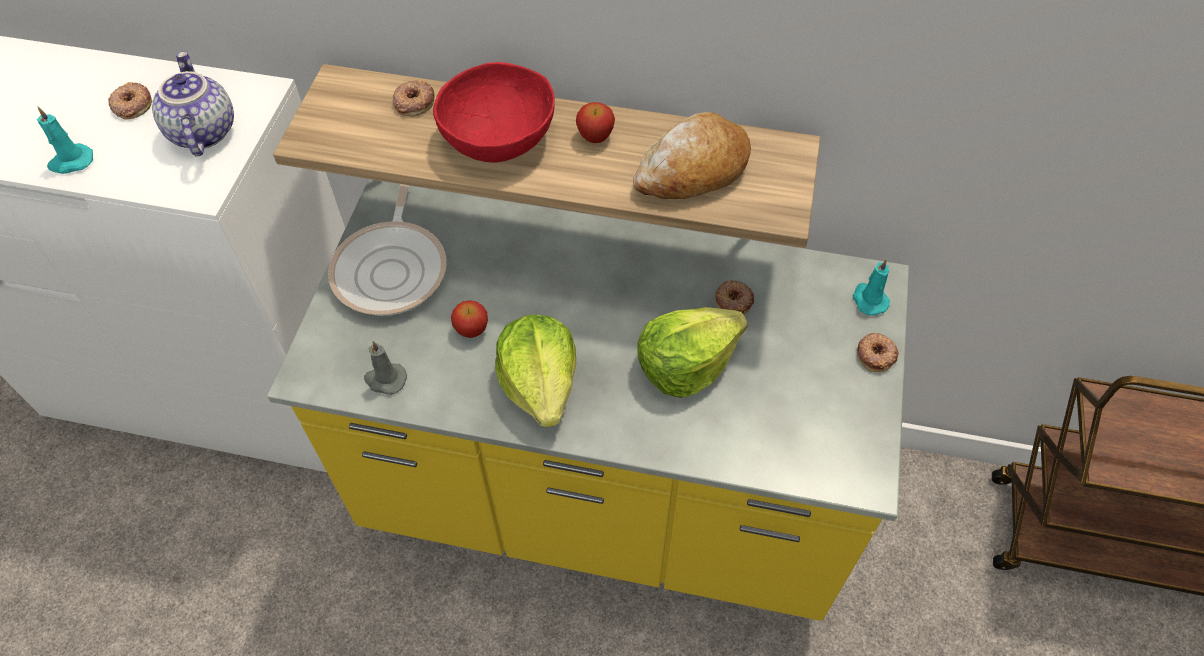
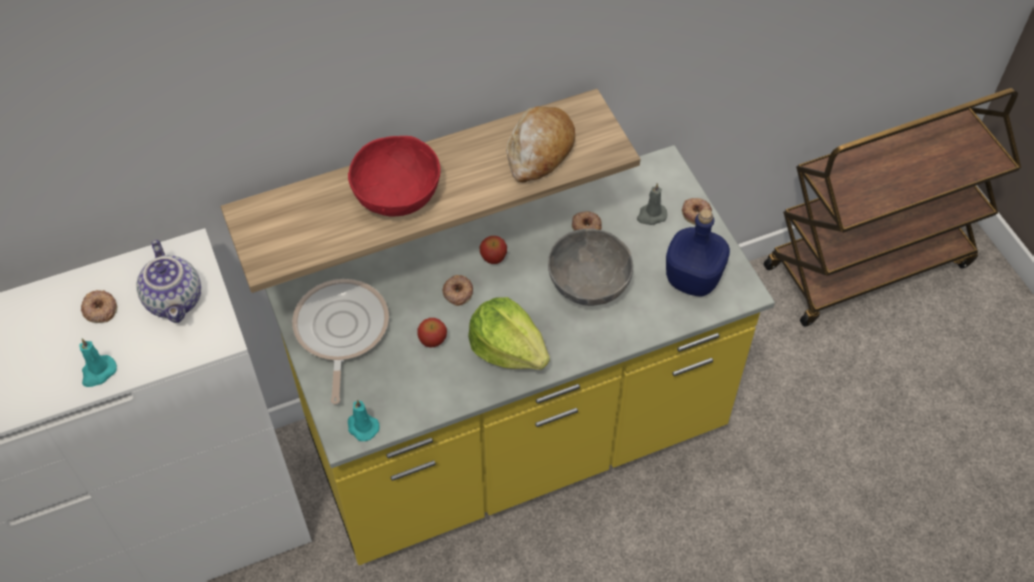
camera: 35 degrees left, 0 degrees up
teapot [152,51,234,156] -> teapot turned 150 degrees counterclockwise [136,240,201,323]
frying pan [328,184,447,316] -> frying pan turned 150 degrees counterclockwise [292,279,389,405]
grey candle [364,341,407,395] -> grey candle moved to [637,183,667,225]
donut [393,80,434,116] -> donut moved to [442,275,473,306]
apple [576,102,615,143] -> apple moved to [480,236,507,264]
lettuce [637,307,748,398] -> grey bowl [548,229,633,306]
turquoise candle [853,259,890,316] -> turquoise candle moved to [348,400,379,441]
none -> blue bottle [666,209,730,297]

